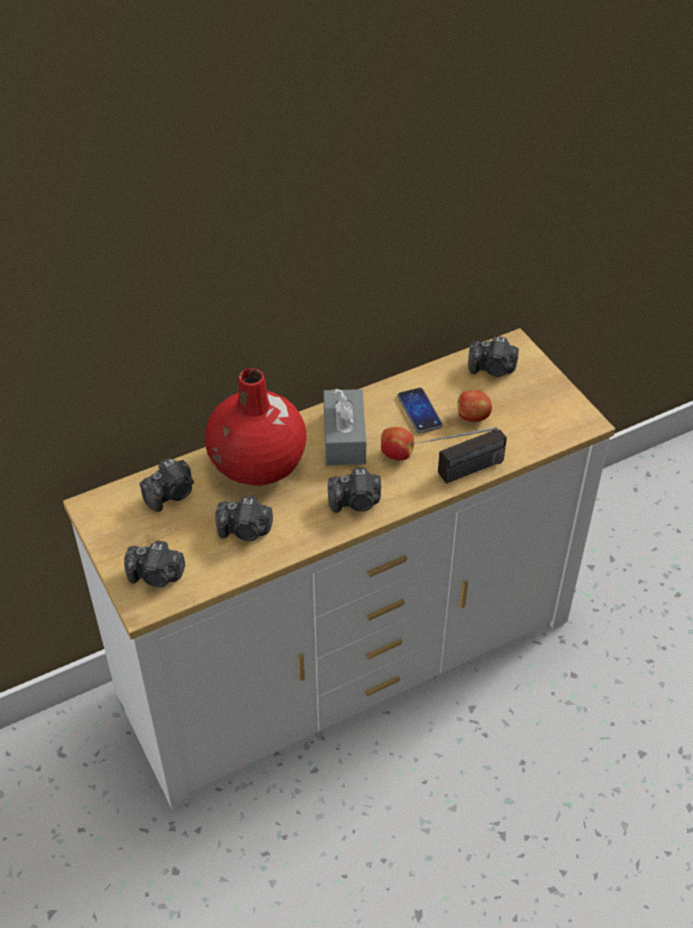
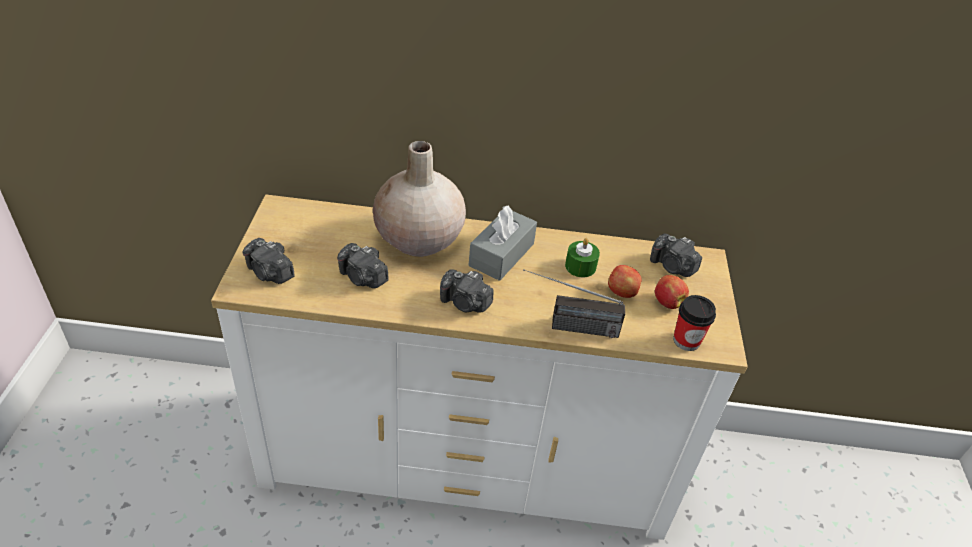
camera: 30 degrees right, 5 degrees down
camera [140,458,194,512] -> none
red vase [205,368,307,486] -> beige vase [373,141,466,257]
apple [381,427,414,461] -> apple moved to [655,275,689,309]
phone [397,388,443,434] -> green candle [565,238,600,277]
none -> cup [673,295,716,351]

